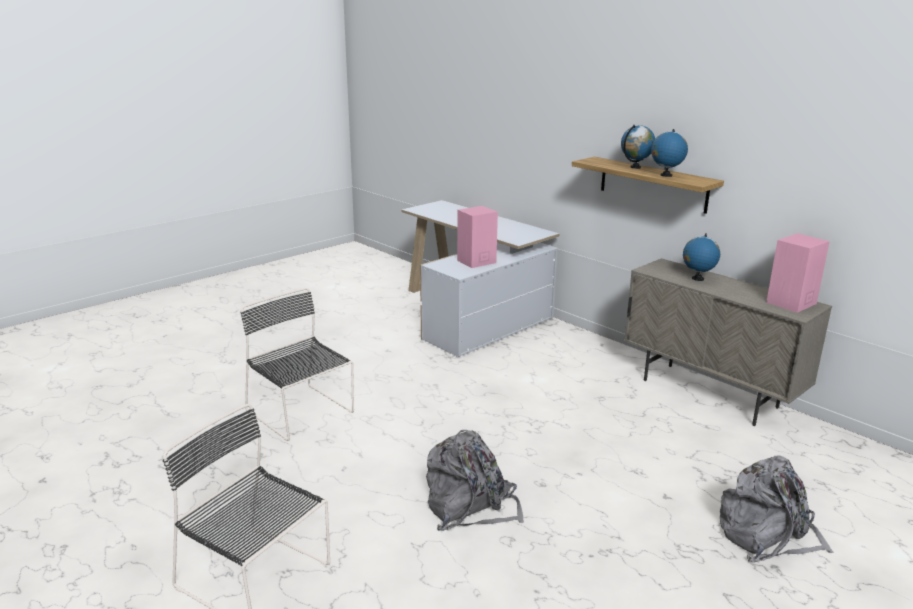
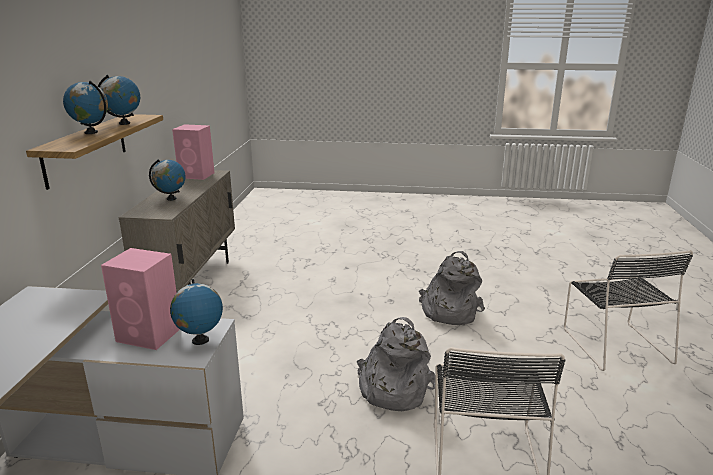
camera: 130 degrees left, 0 degrees up
grey backpack [720,455,834,562] -> grey backpack moved to [357,317,435,411]
none -> globe [170,279,223,345]

